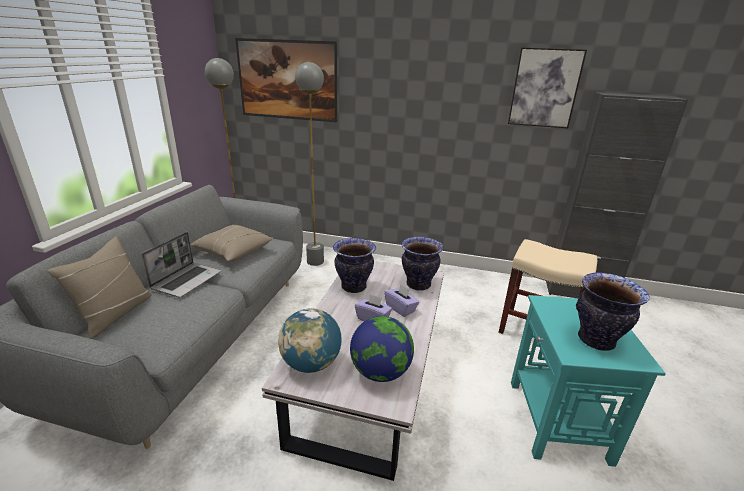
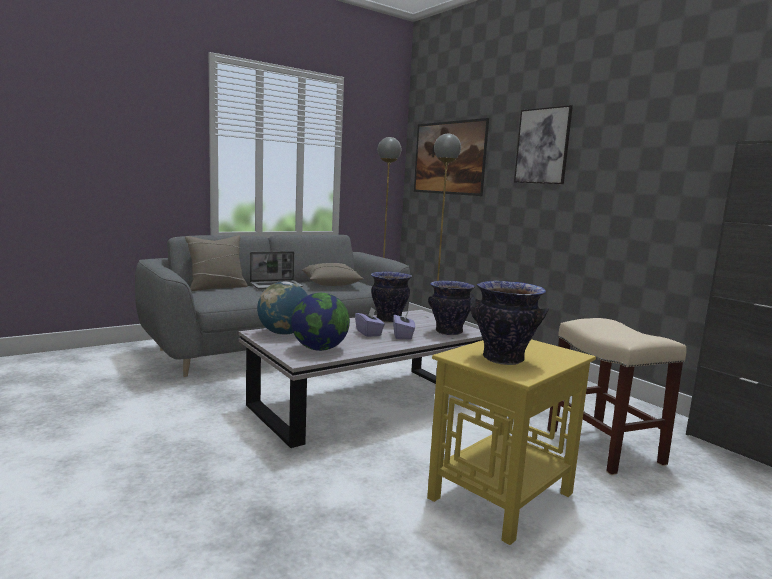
camera: 40 degrees right, 15 degrees down
picture [508,47,587,128] -> picture moved to [514,105,573,184]
turquoise side table [511,295,666,467] -> yellow side table [427,339,596,545]

